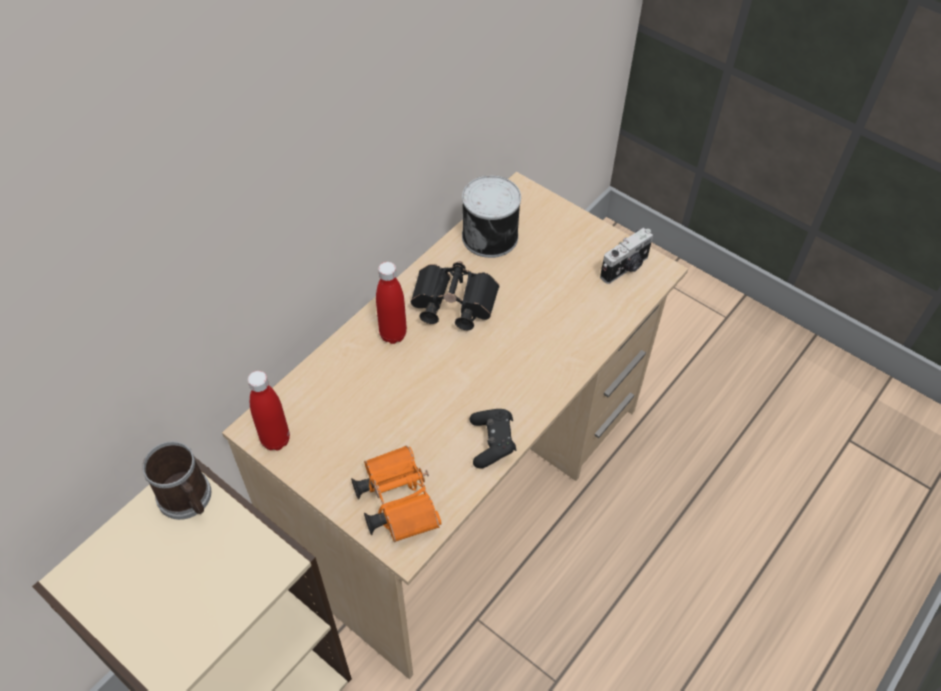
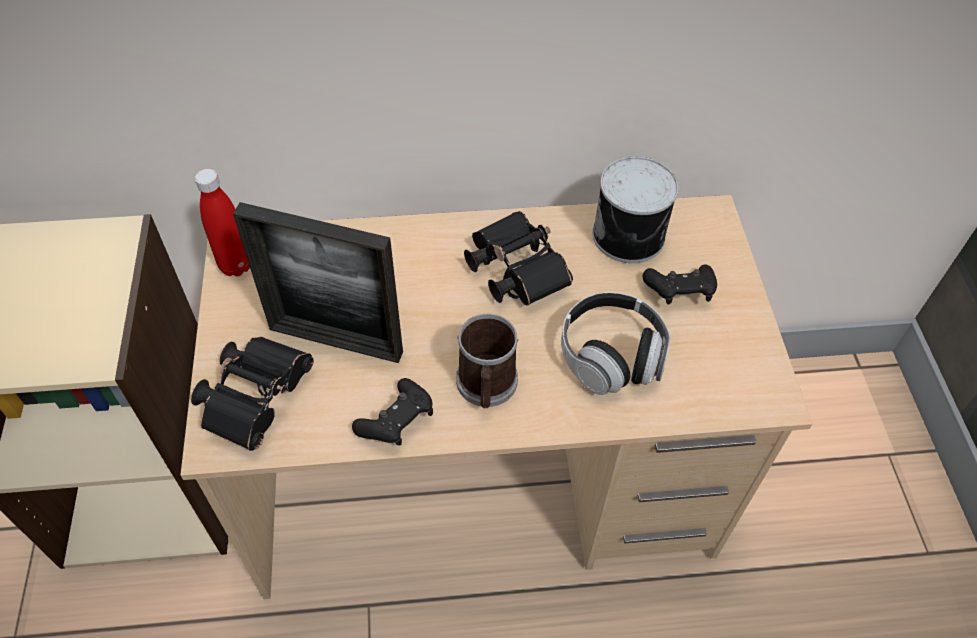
camera: 45 degrees right, 0 degrees up
mug [142,441,211,520] -> mug moved to [456,314,518,408]
orange binoculars [351,445,442,542] -> black binoculars [191,337,314,451]
red bottle [376,262,407,344] -> none
camera [600,228,653,284] -> none
none -> picture frame [233,202,403,363]
none -> headphones [561,292,670,395]
none -> black game controller [643,264,717,305]

